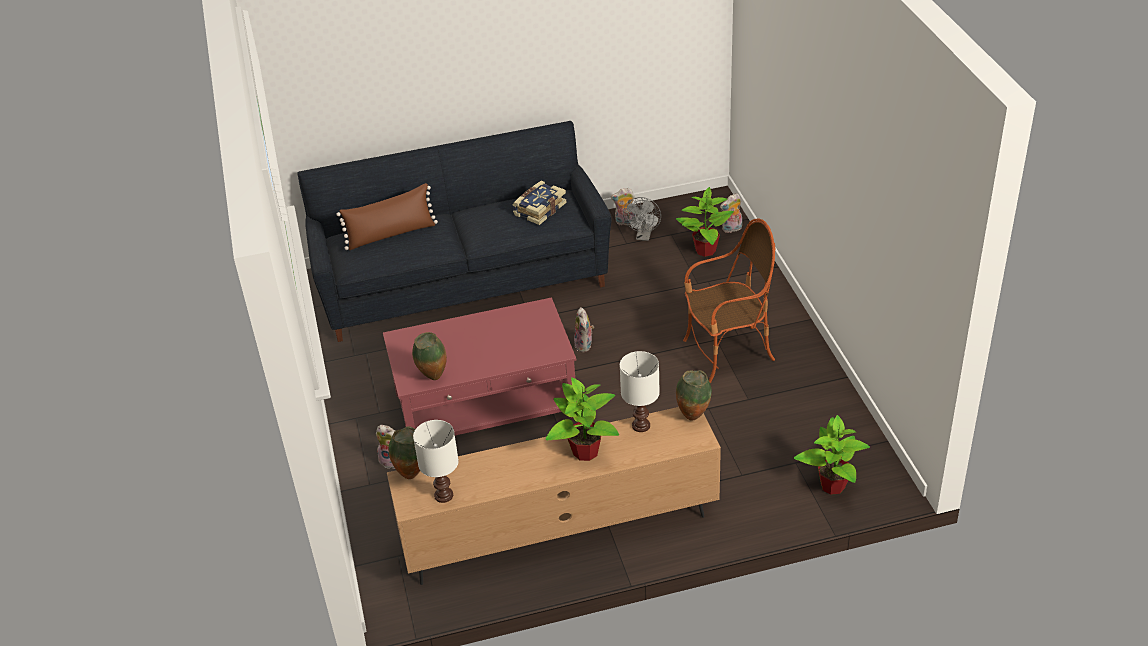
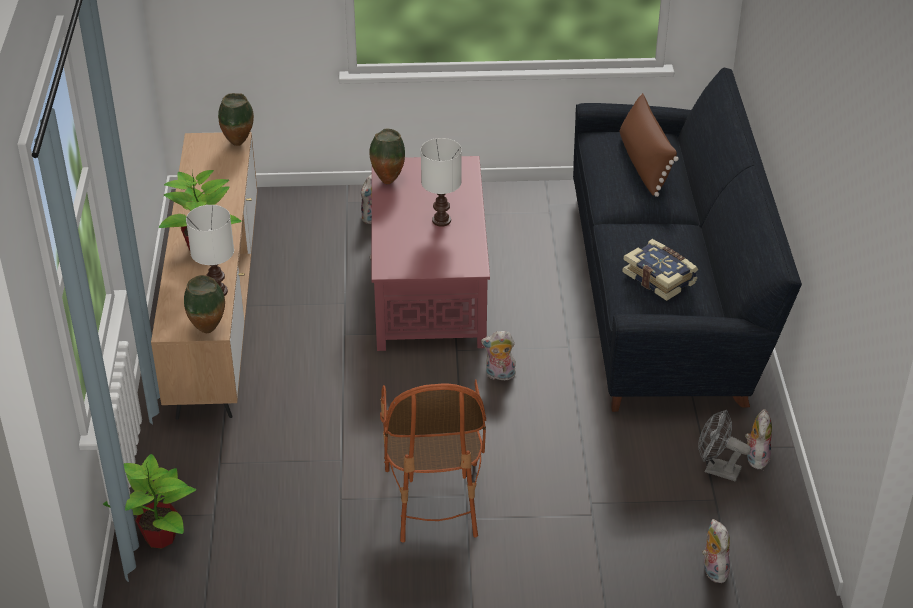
camera: 100 degrees right, 0 degrees up
white table lamp [413,420,459,503] -> white table lamp moved to [421,138,462,227]
potted plant [676,187,734,257] -> none

